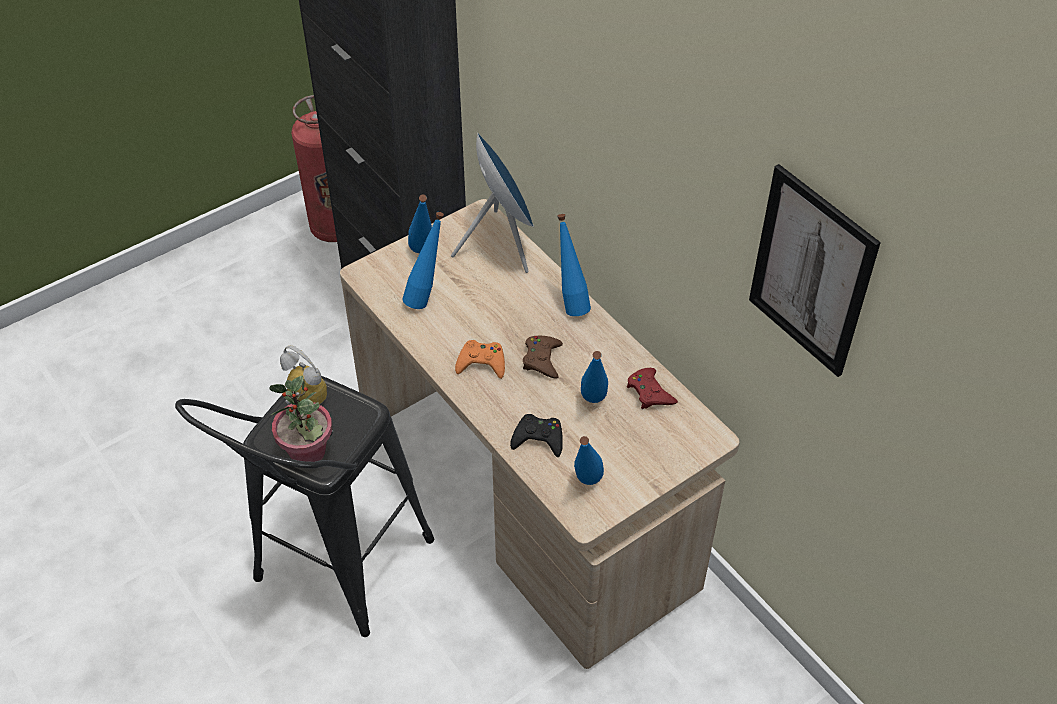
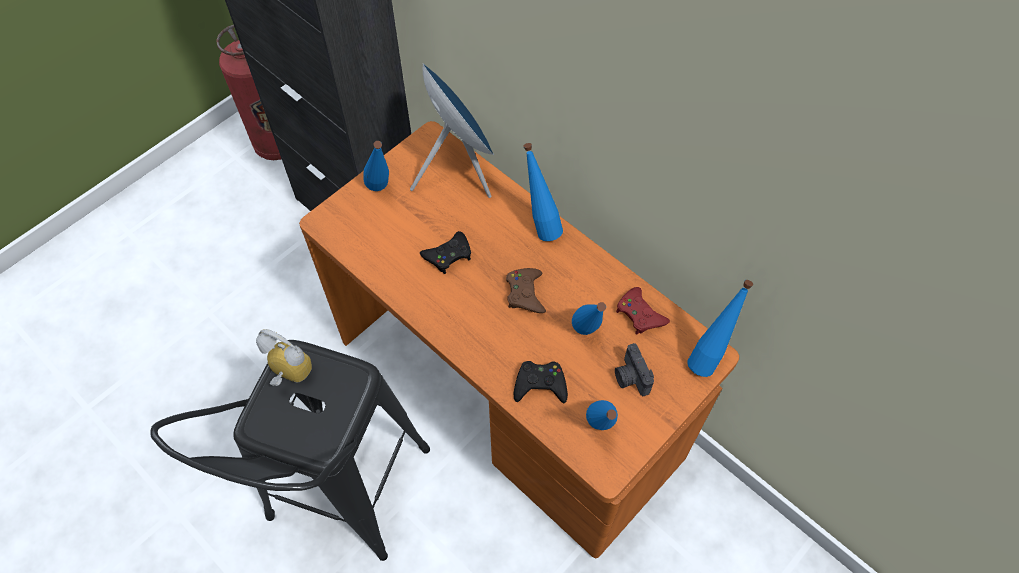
camera: 10 degrees left, 10 degrees up
potted plant [270,376,332,462] -> none
beige desk [340,199,740,669] -> orange desk [299,121,739,558]
blue bottle [402,212,444,309] -> blue bottle moved to [687,280,753,377]
orange game controller [455,340,505,379] -> none
picture [749,164,881,377] -> none
none -> black game controller [420,231,471,274]
none -> camera [615,343,654,396]

